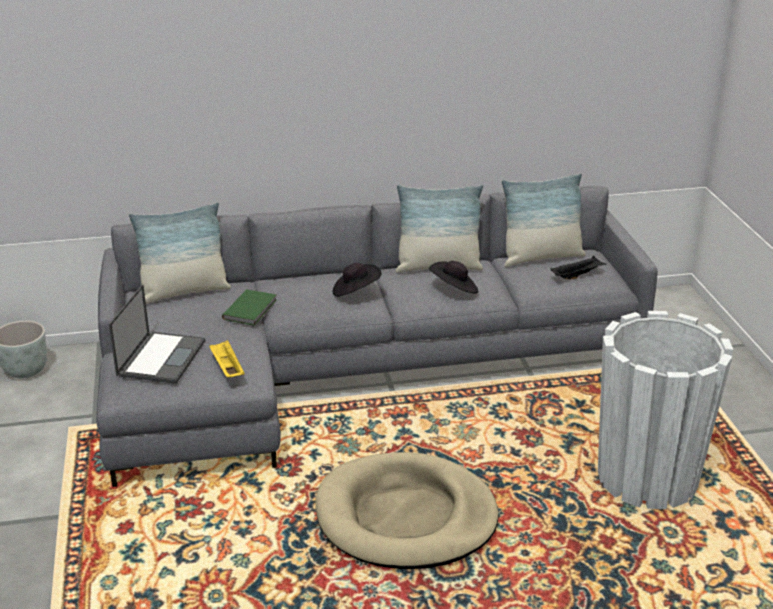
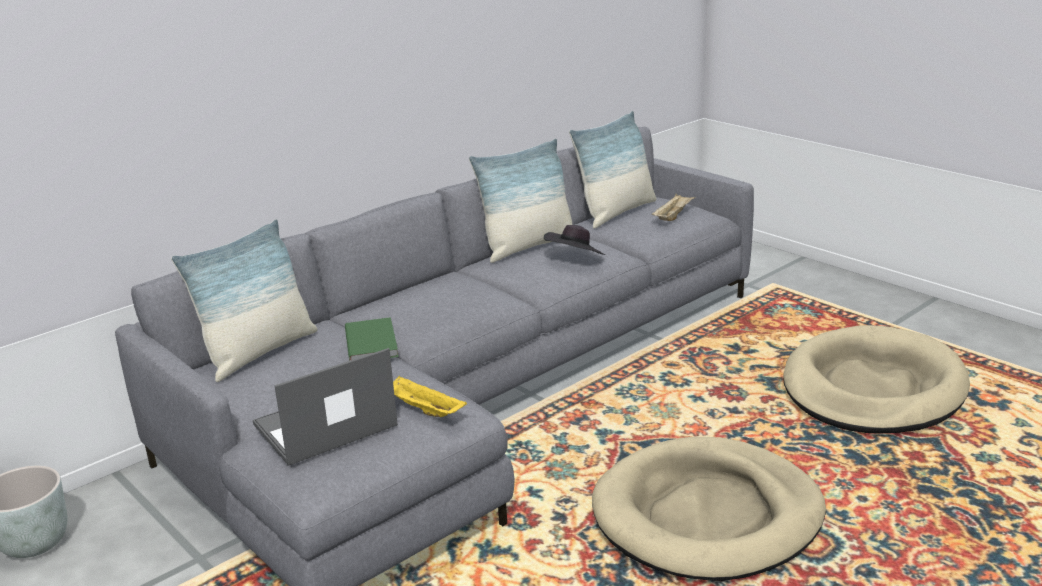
camera: 30 degrees left, 5 degrees down
laptop [109,284,205,384] -> laptop turned 105 degrees counterclockwise [253,348,398,466]
black hat [333,263,382,297] -> none
black tray [551,256,607,279] -> beige tray [651,194,696,221]
white planter [598,311,734,509] -> beige dog bed [783,325,970,433]

